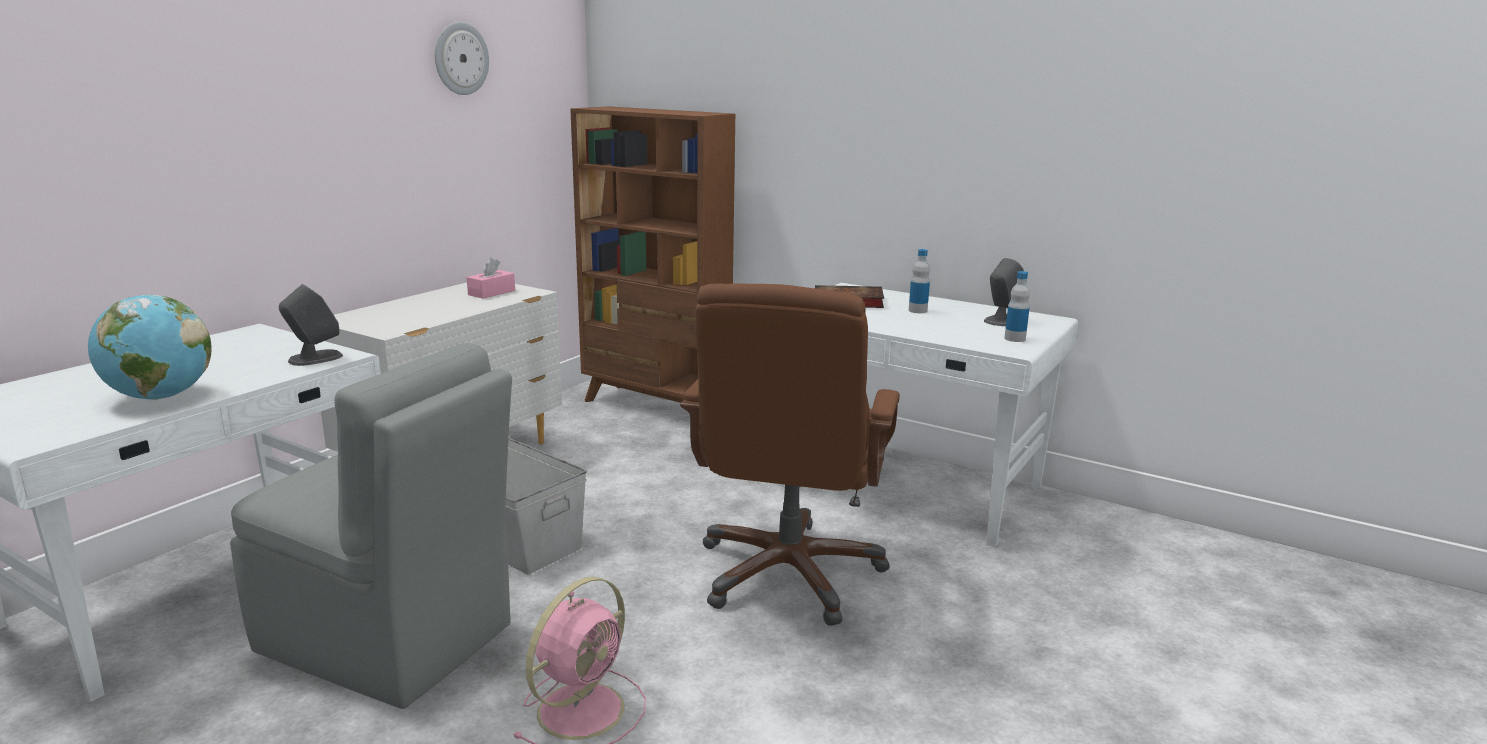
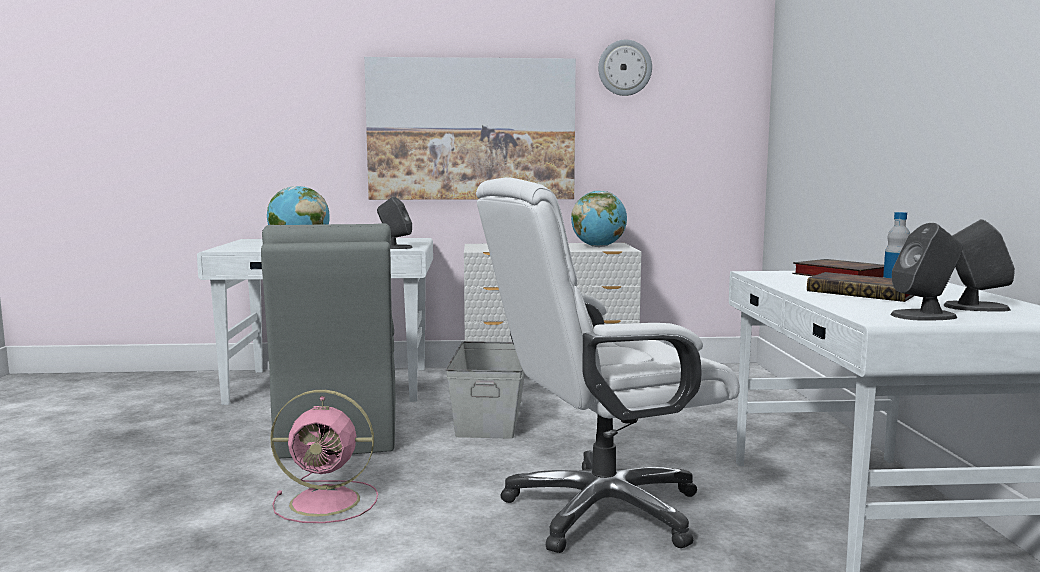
camera: 55 degrees right, 10 degrees down
pink tissue box [467,257,515,299] -> globe [571,191,627,247]
brown bookcase [570,106,735,403] -> none
brown office chair [680,284,900,626] -> white office chair [476,177,740,553]
bottle [1004,271,1030,342] -> grey speaker [890,223,963,321]
none -> picture [364,57,576,200]
none -> book [807,272,914,302]

